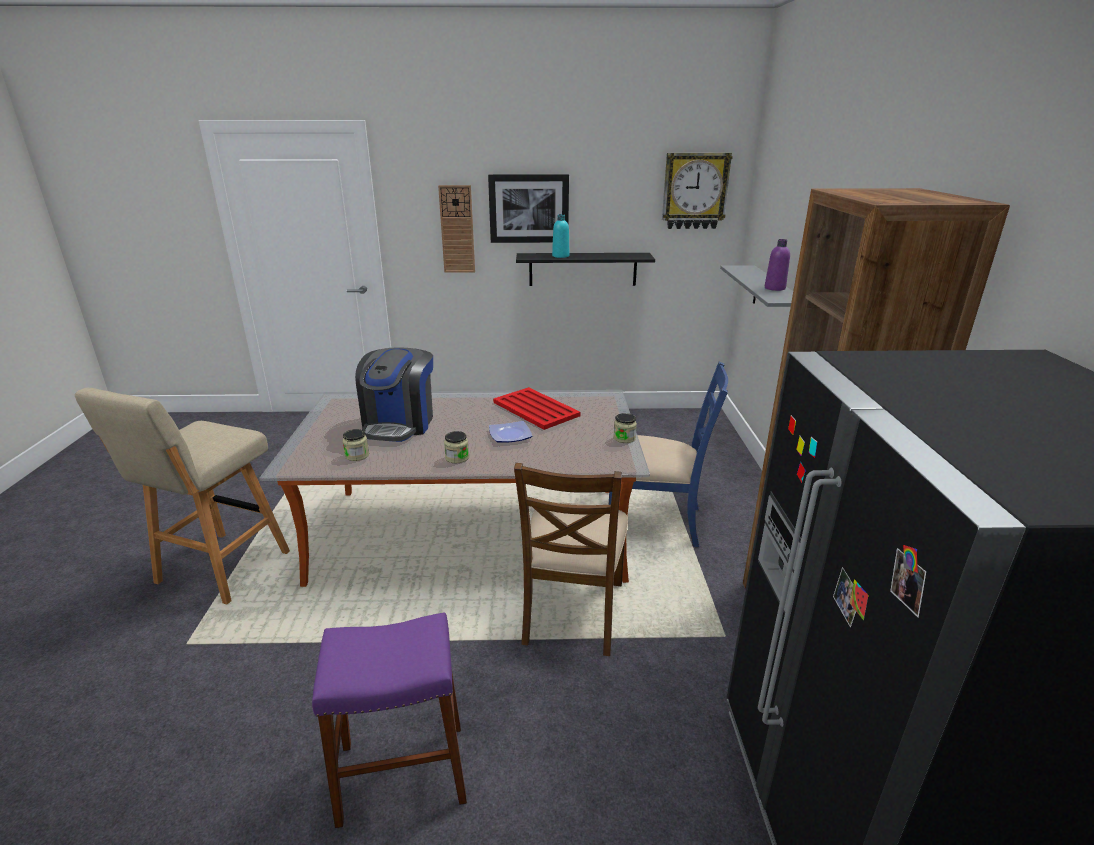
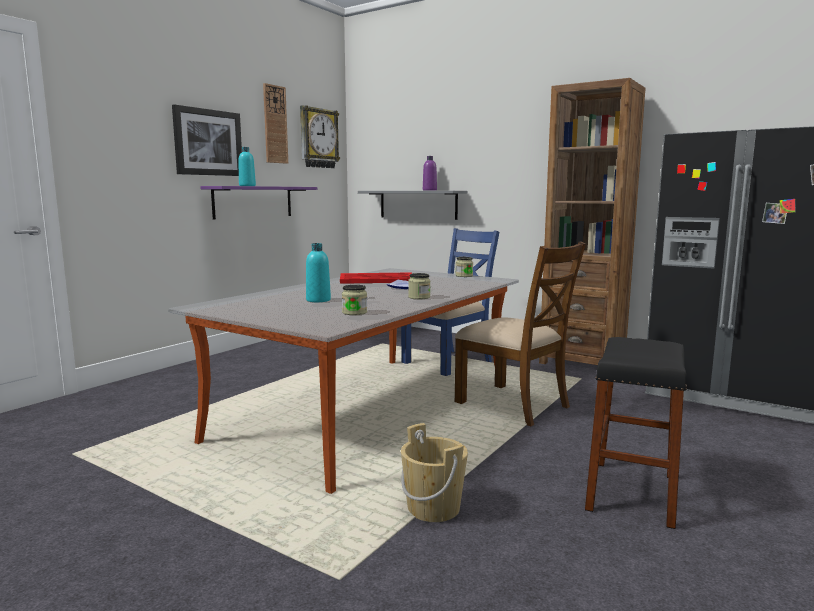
camera: 55 degrees left, 15 degrees down
beige stool [75,388,290,604] -> none
purple stool [312,612,467,828] -> black stool [585,337,687,529]
coffee machine [355,347,433,442] -> turquoise bottle [306,243,331,302]
wall clock [438,185,475,273] -> wall clock moved to [263,83,288,164]
black shelf [516,253,655,286] -> purple shelf [200,186,318,220]
none -> beige bucket [401,423,468,522]

